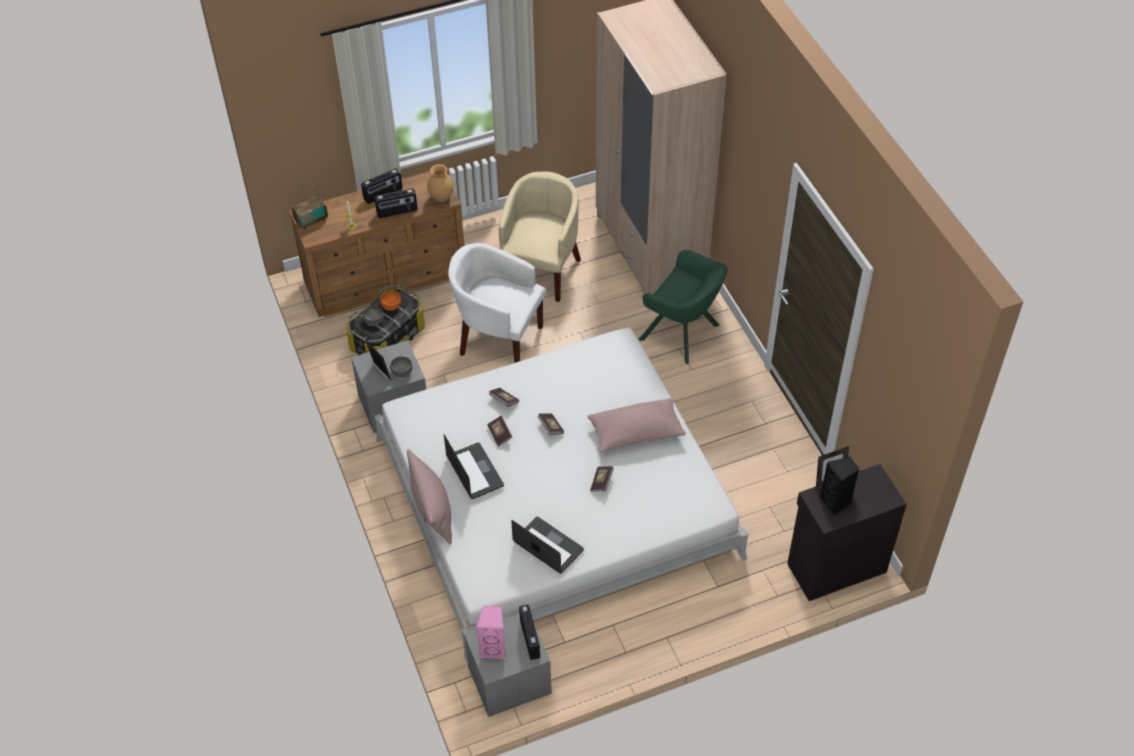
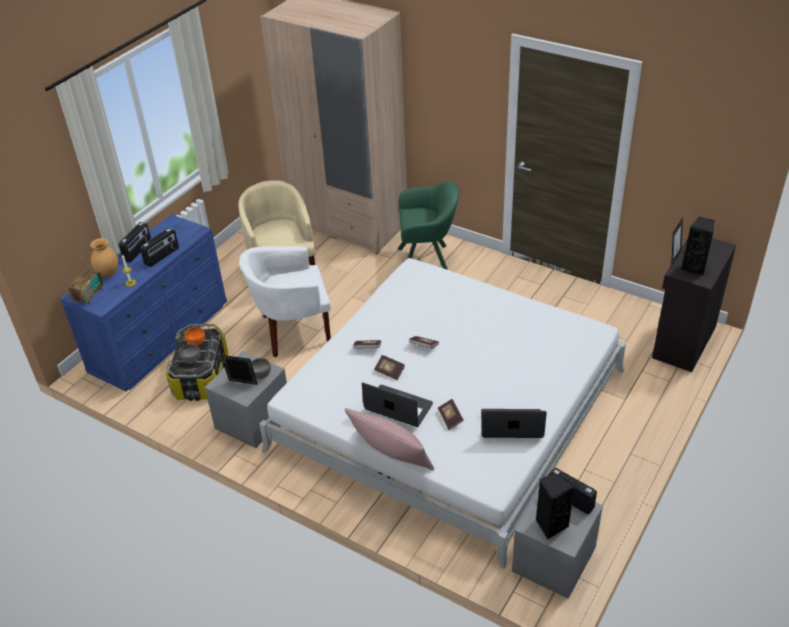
camera: 35 degrees left, 10 degrees down
brown dresser [289,171,465,317] -> blue dresser [60,214,227,391]
brown vase [427,164,454,202] -> brown vase moved to [90,238,119,277]
pink speaker [477,605,506,659] -> black speaker [536,472,575,539]
pink pillow [588,398,686,453] -> none
book [590,466,614,492] -> book moved to [438,399,464,430]

